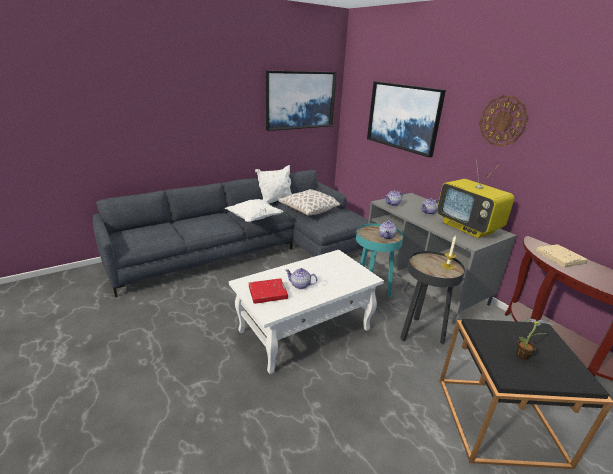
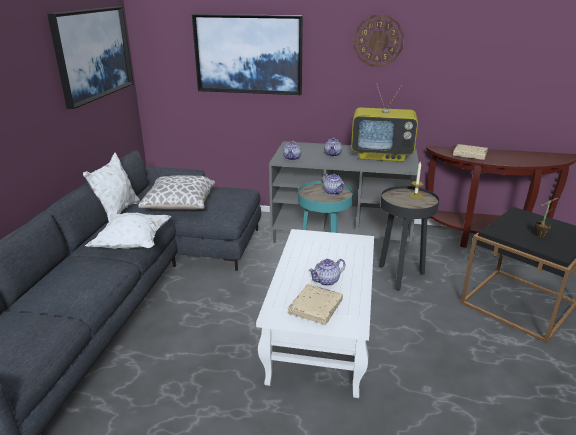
camera: 45 degrees left, 0 degrees up
red book [249,278,288,304] -> beige book [288,284,343,325]

